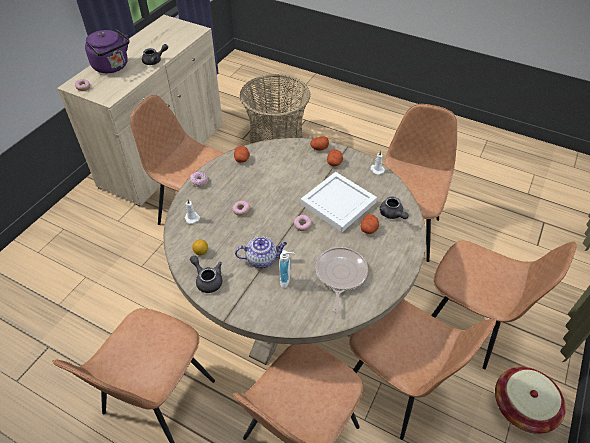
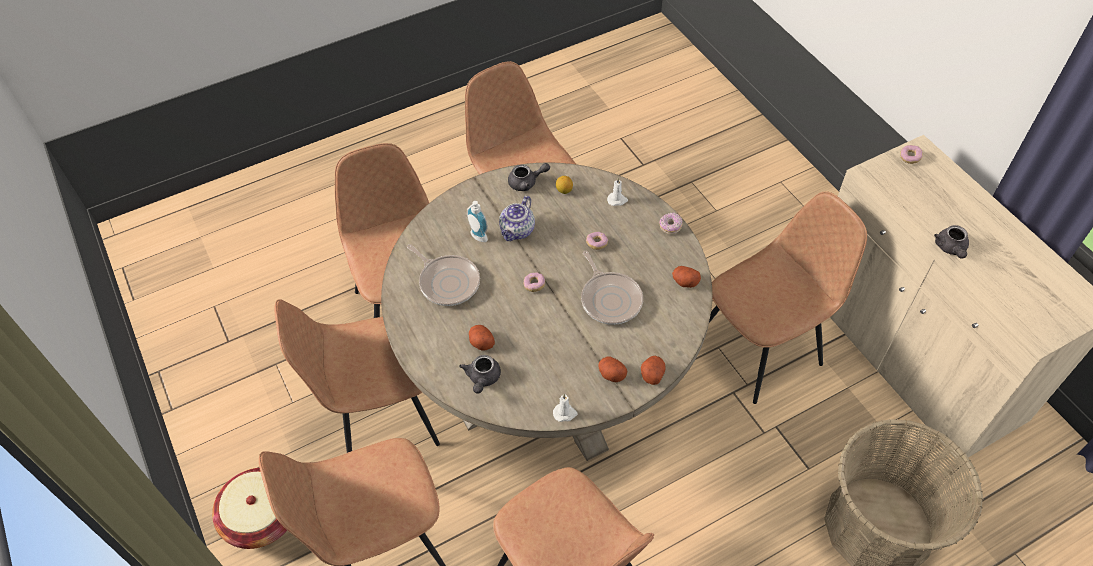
camera: 125 degrees right, 5 degrees up
purple kettle [85,29,130,73] -> none
white tray [300,172,377,232] -> none
grey teapot [380,197,408,219] -> grey teapot turned 90 degrees counterclockwise [459,355,501,394]
none -> frying pan [581,251,643,325]

